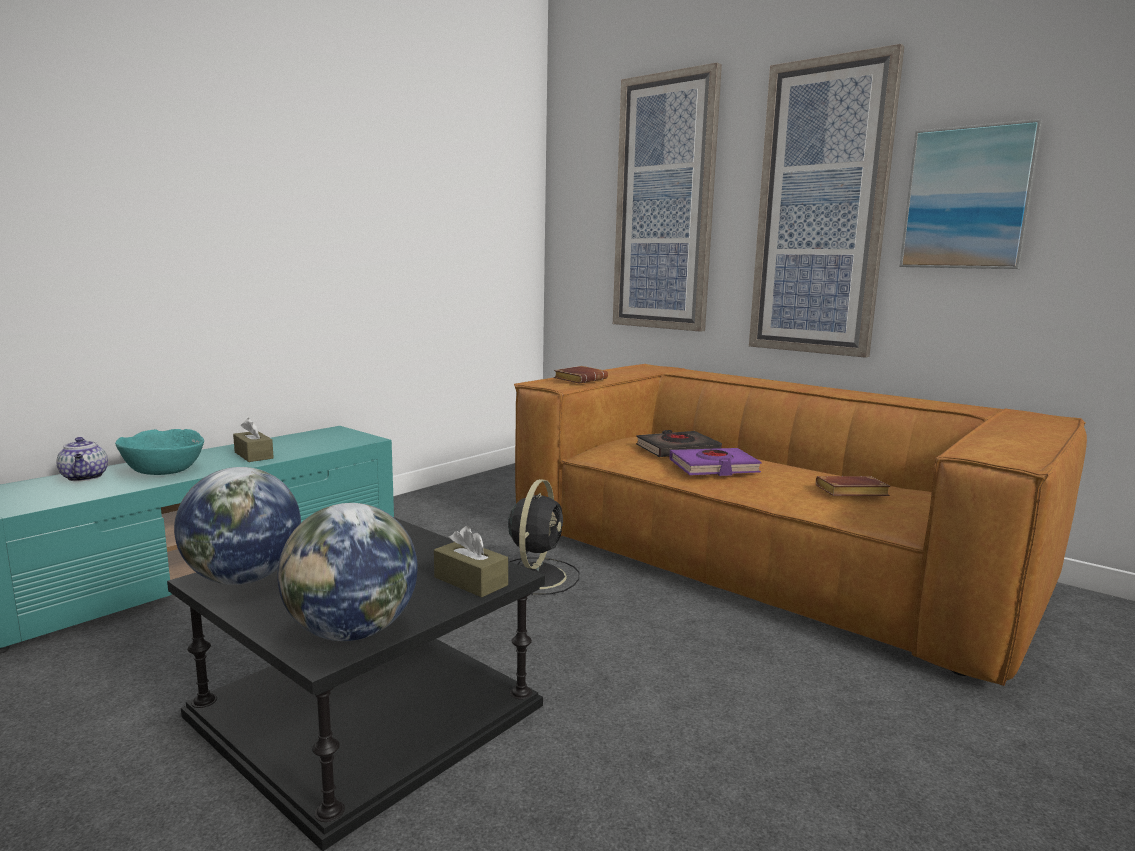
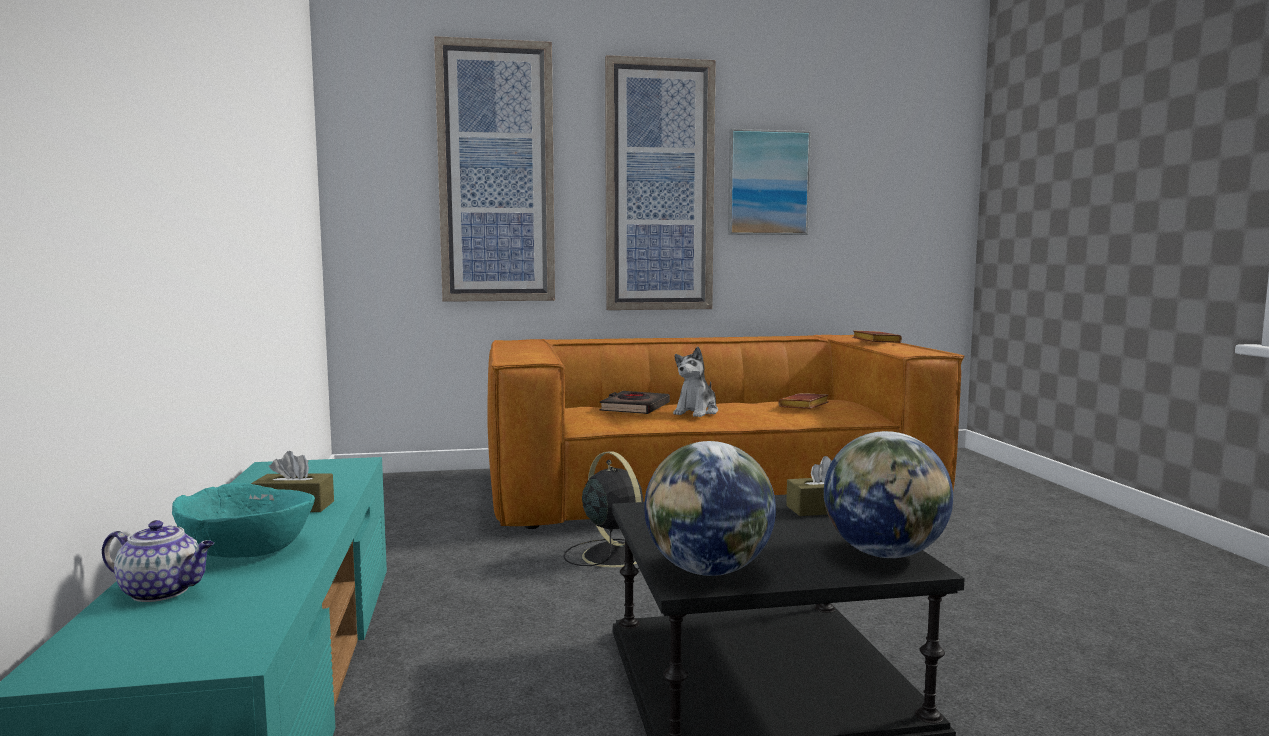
camera: 50 degrees left, 5 degrees down
brown book [554,366,608,384] -> brown book moved to [852,330,902,343]
purple book [669,448,762,476] -> plush toy [673,347,718,417]

